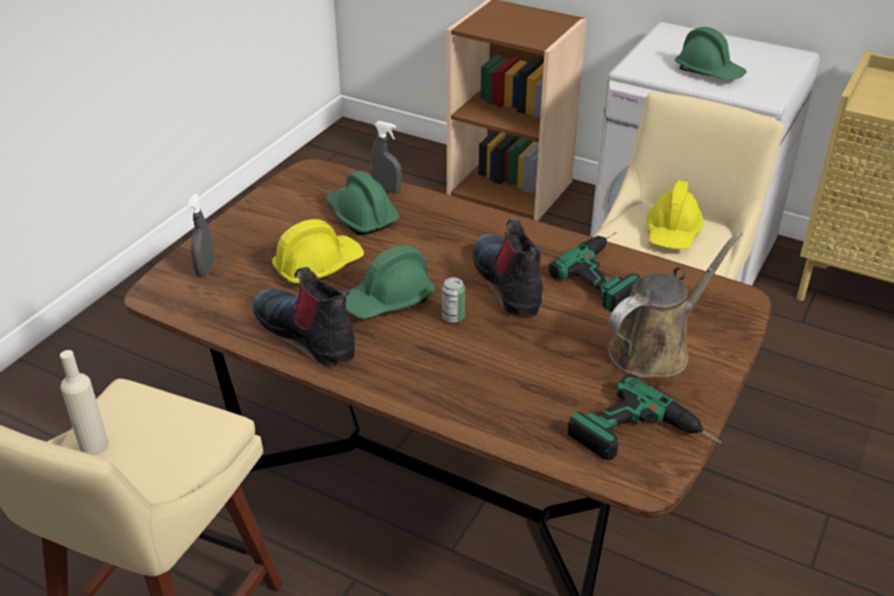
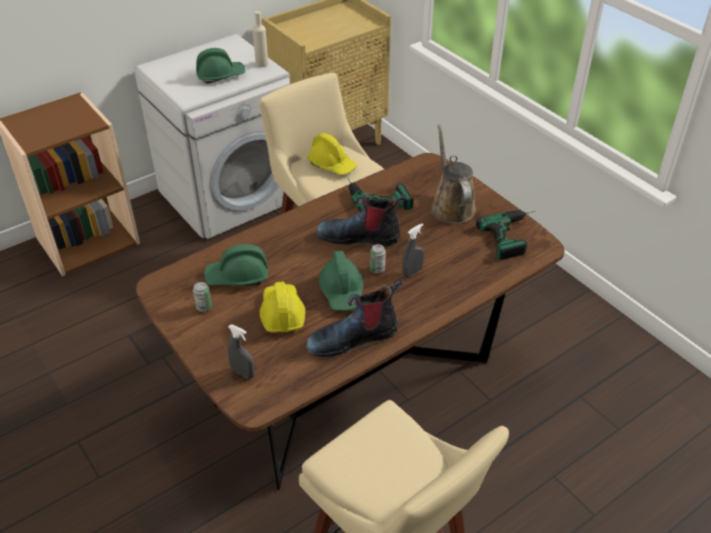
camera: 65 degrees left, 5 degrees up
beige bottle [60,350,109,456] -> beige bottle moved to [252,11,268,67]
grey spray bottle [371,121,402,194] -> grey spray bottle moved to [402,223,424,278]
none -> can [193,282,212,312]

